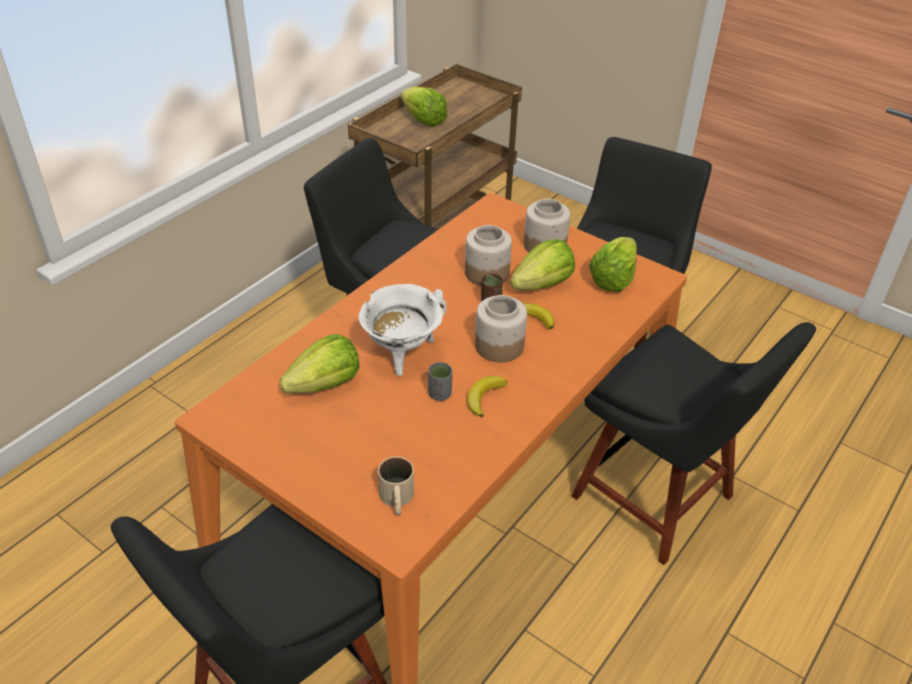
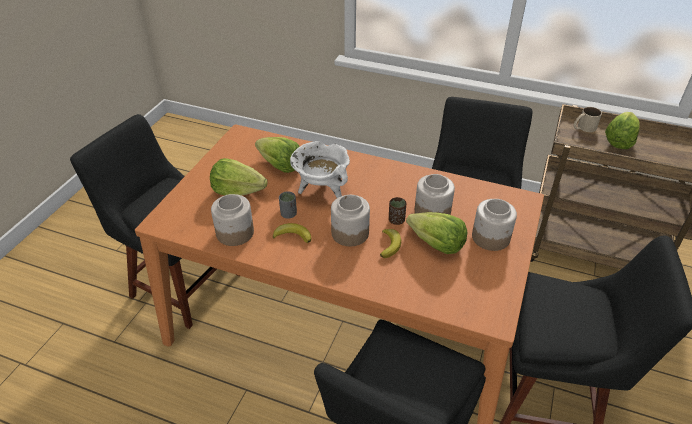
camera: 75 degrees right, 0 degrees up
beige mug [378,456,414,515] -> beige mug moved to [574,107,602,132]
lettuce [589,237,637,292] -> lettuce moved to [210,158,268,196]
none -> jar [211,194,254,246]

